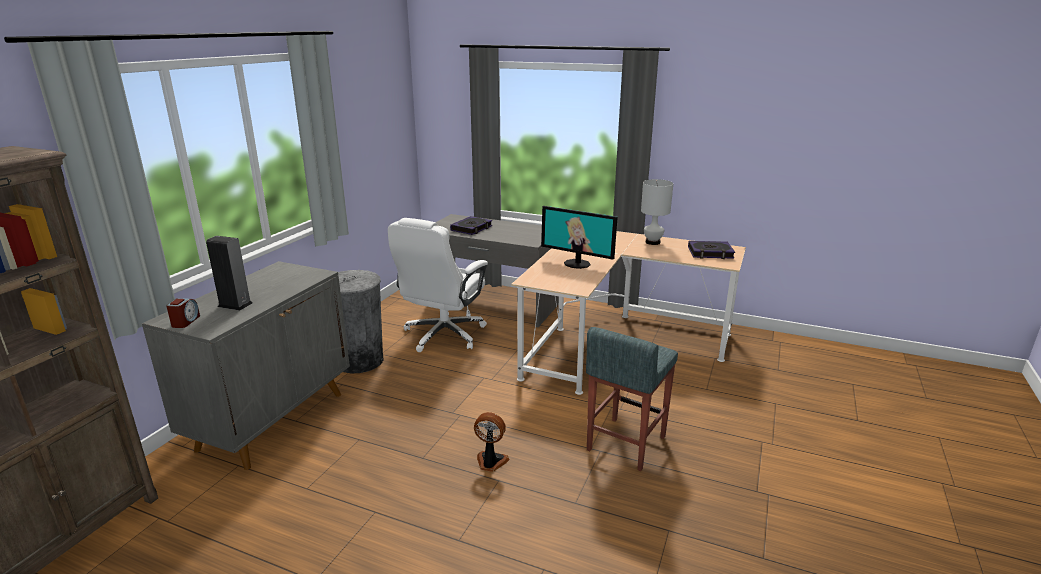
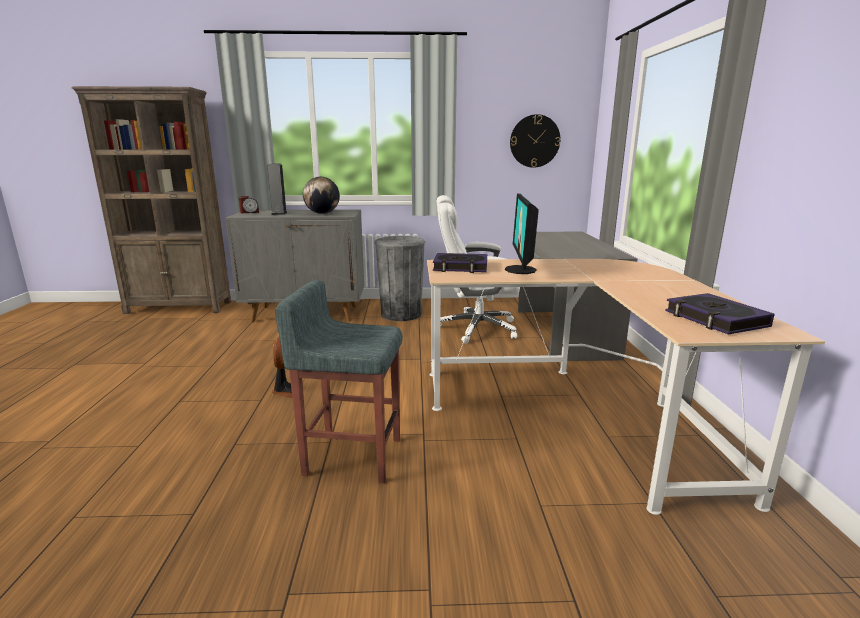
camera: 65 degrees right, 5 degrees down
book [450,216,492,235] -> book moved to [433,253,487,273]
white table lamp [641,179,673,245] -> none
none -> globe [303,177,340,214]
none -> wall clock [510,114,560,168]

